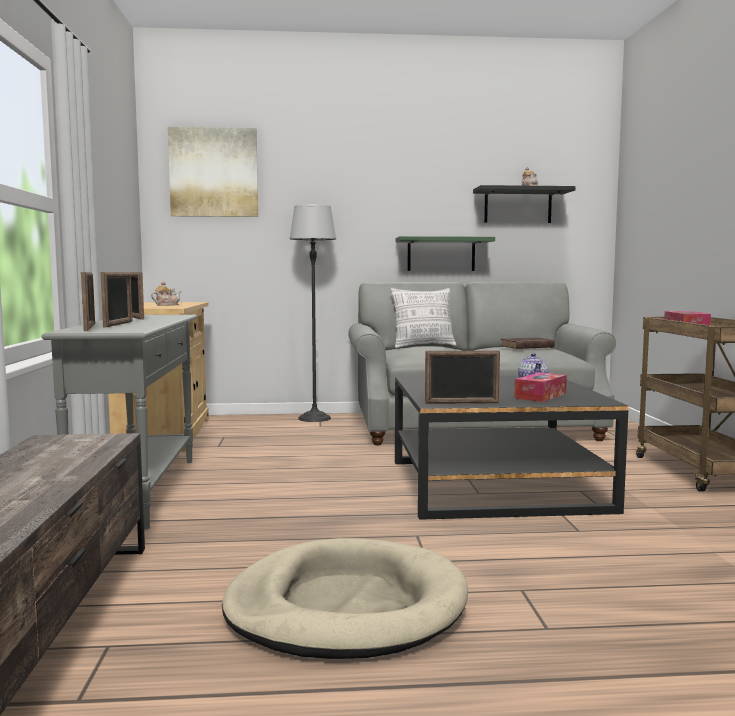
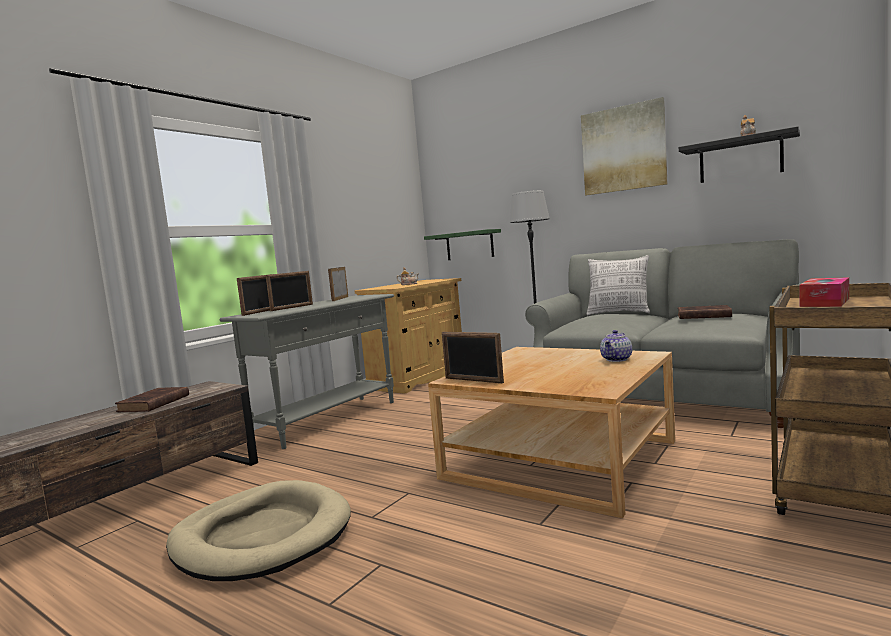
camera: 40 degrees right, 0 degrees up
picture [168,127,258,217] -> picture moved to [581,97,667,195]
black coffee table [395,375,628,520] -> beige coffee table [428,347,675,518]
green shelf [396,236,495,271] -> green shelf moved to [424,229,501,260]
tissue box [514,372,567,402] -> none
none -> brown book [115,387,189,412]

